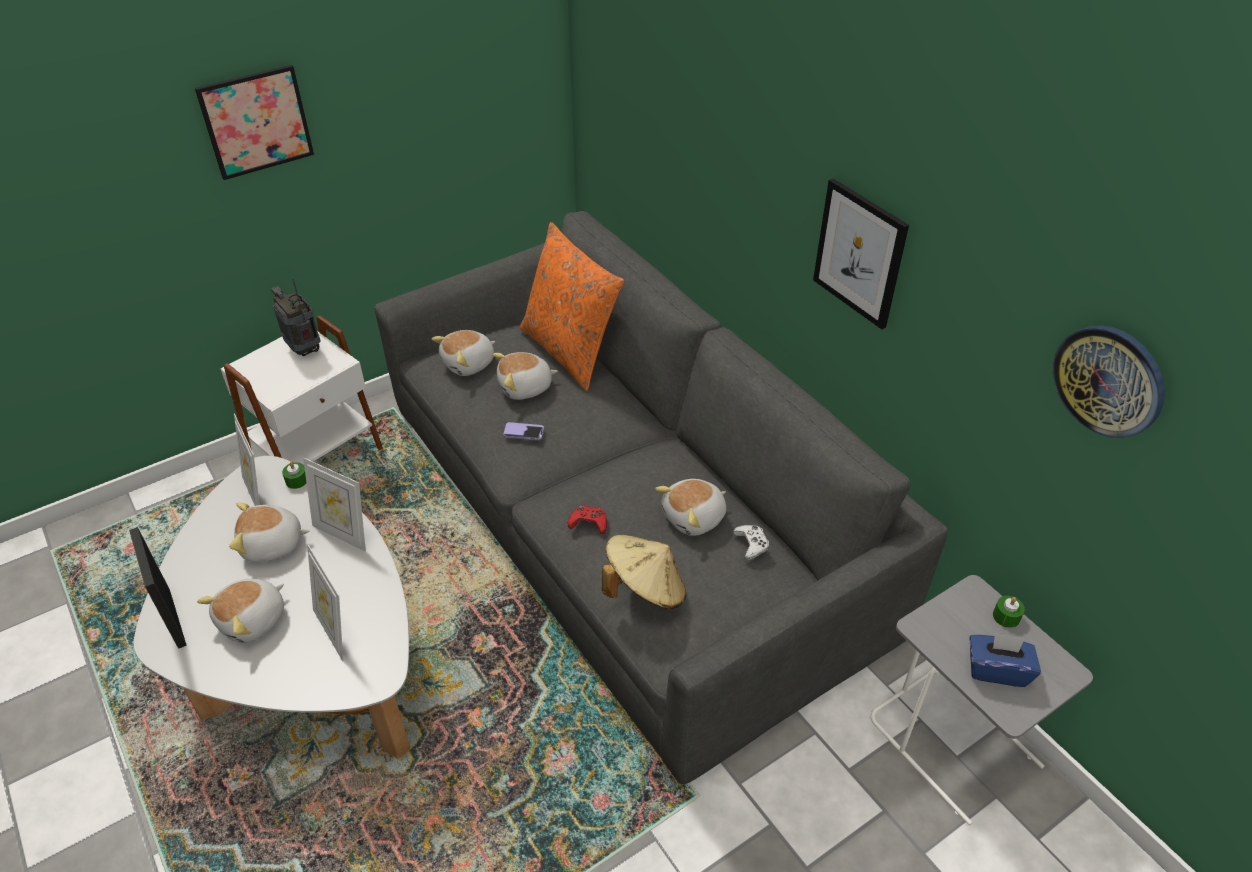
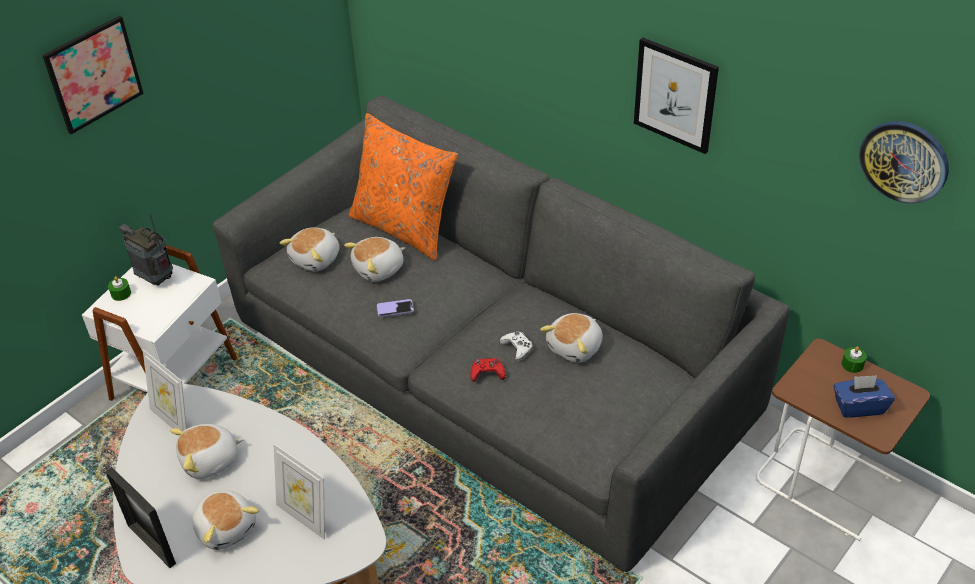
camera: 15 degrees left, 0 degrees up
plush toy [197,579,284,643] -> plush toy turned 60 degrees counterclockwise [192,490,259,550]
green candle [282,461,307,489] -> green candle moved to [108,276,131,301]
picture frame [303,458,366,551] -> none
beige hat [602,535,686,609] -> none
white game controller [733,525,769,560] -> white game controller moved to [500,331,533,361]
grey side table [870,575,1093,826] -> brown side table [755,339,930,541]

